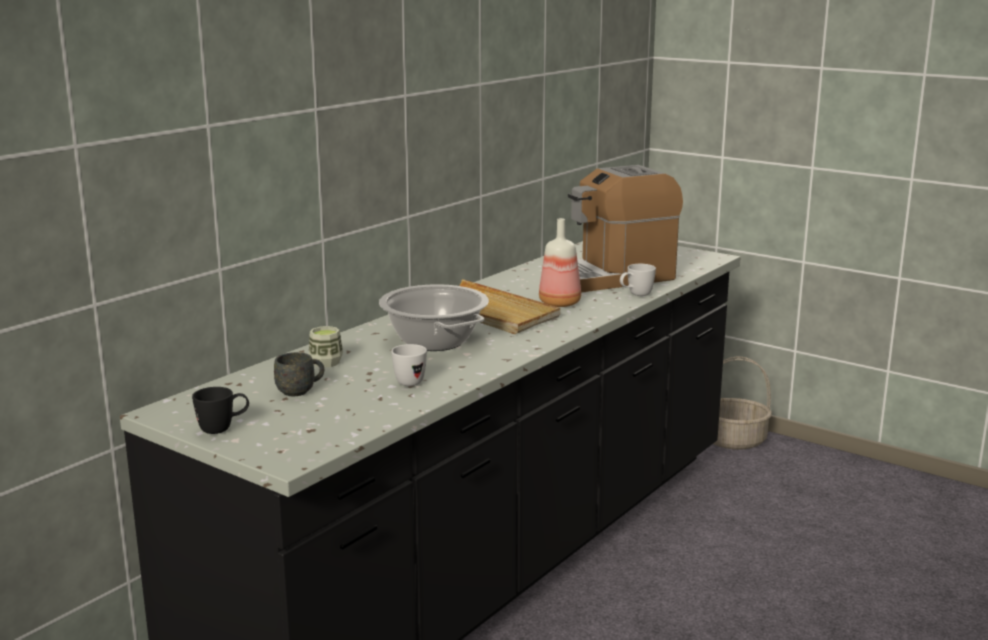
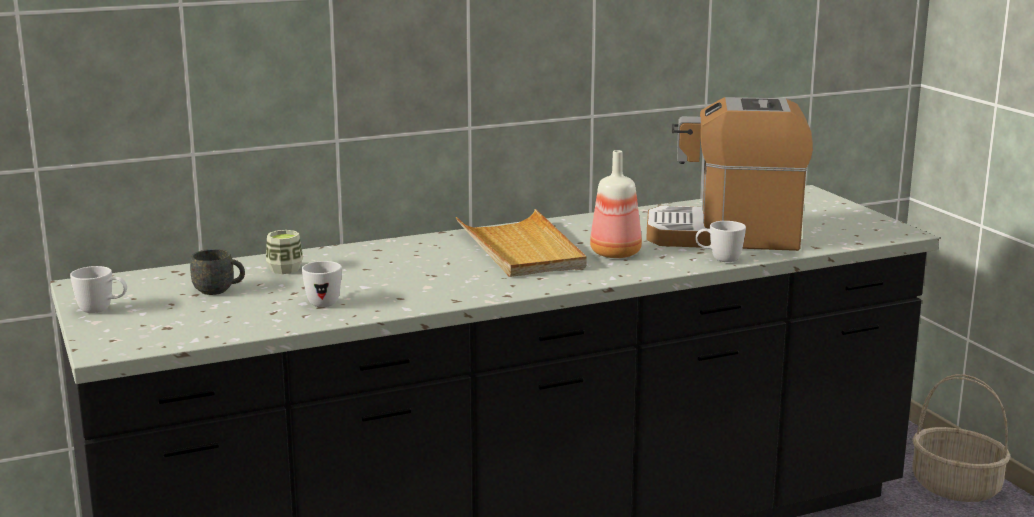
camera: 30 degrees right, 0 degrees up
black mug [192,387,249,434] -> white mug [70,266,127,313]
cooking pot [379,284,489,351] -> none

